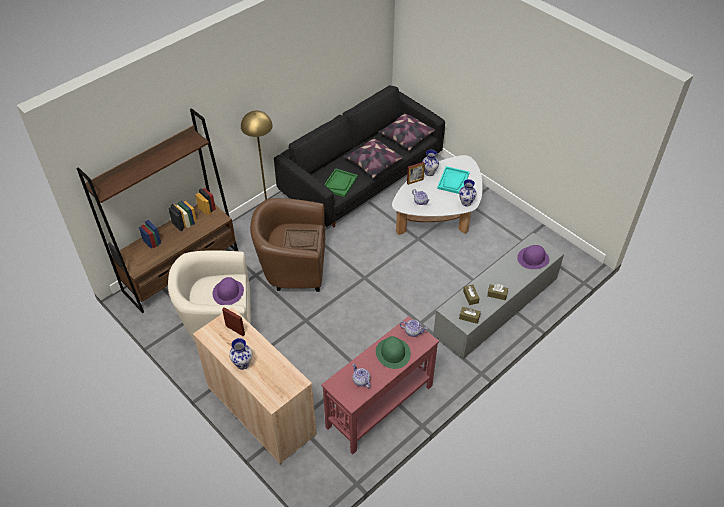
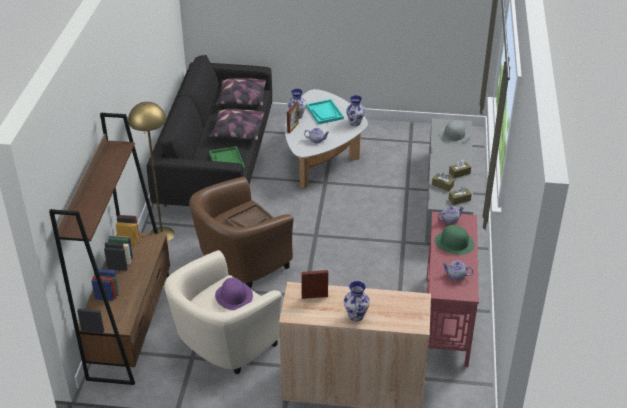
camera: 40 degrees left, 10 degrees down
purple hat [517,245,549,269] -> grey hat [439,120,470,145]

